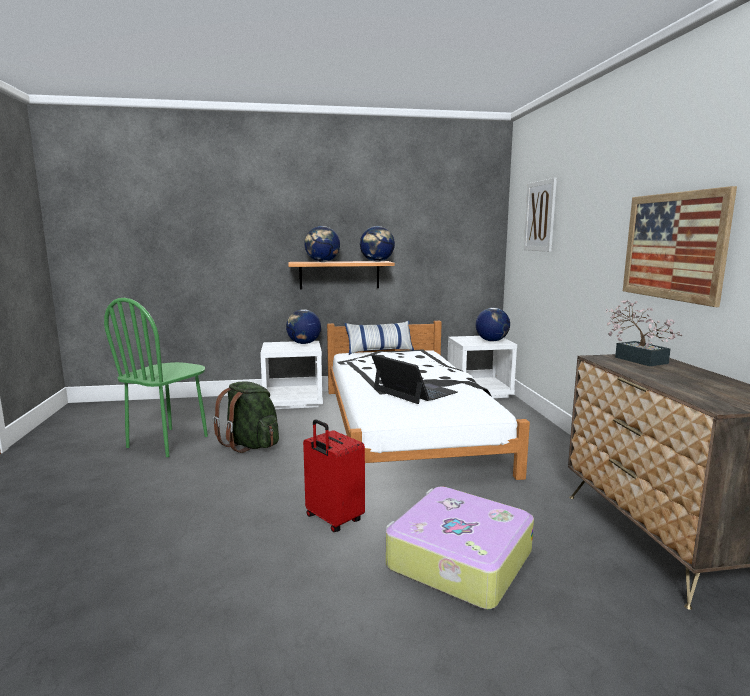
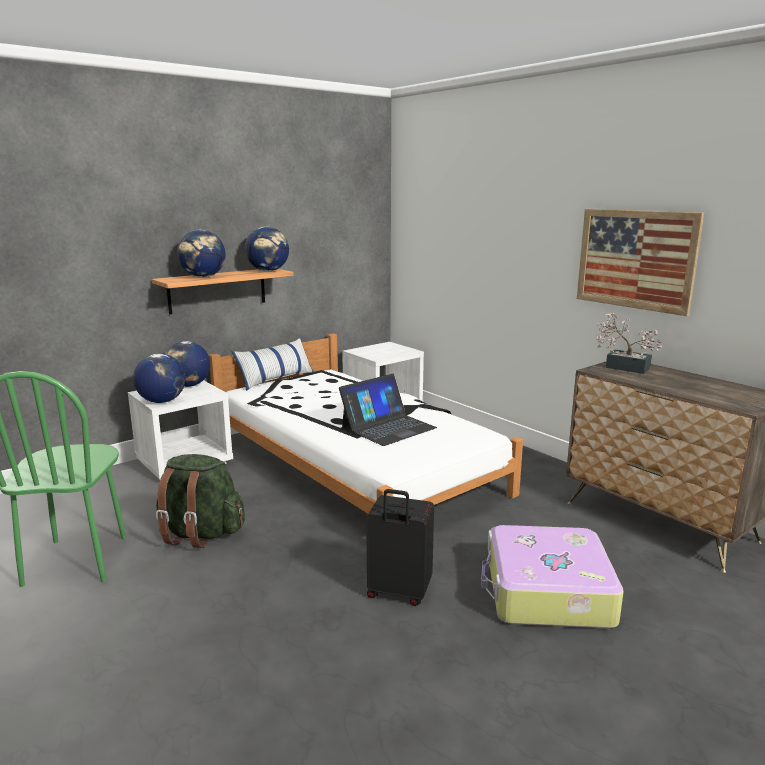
camera: 30 degrees left, 5 degrees up
red suitcase [303,419,365,532] -> black suitcase [366,489,434,606]
laptop [371,354,457,404] -> laptop turned 120 degrees clockwise [339,374,437,446]
globe [476,308,510,342] -> globe moved to [133,354,186,403]
picture [524,178,557,252] -> none

